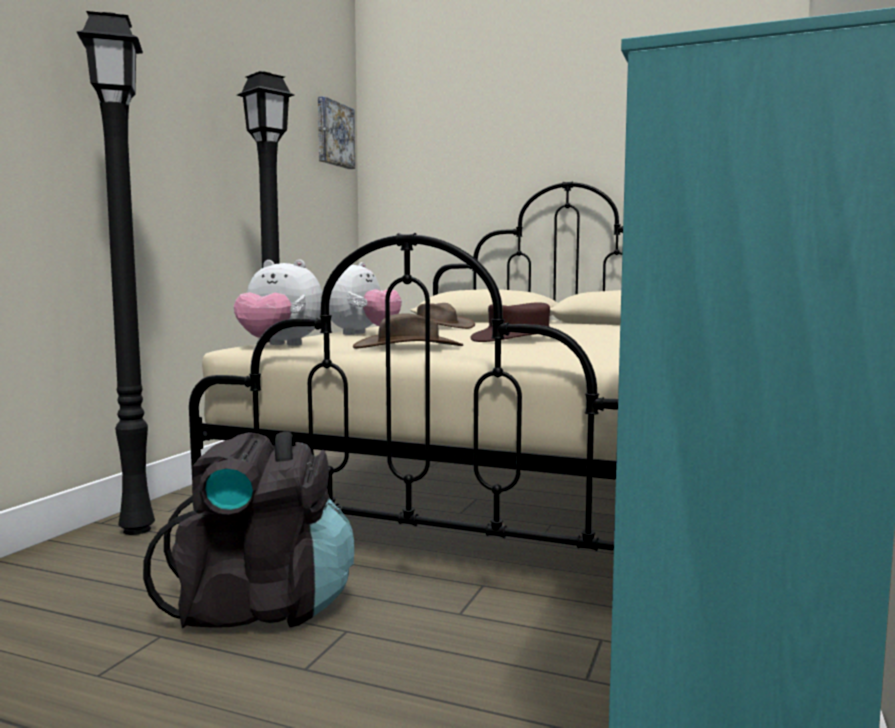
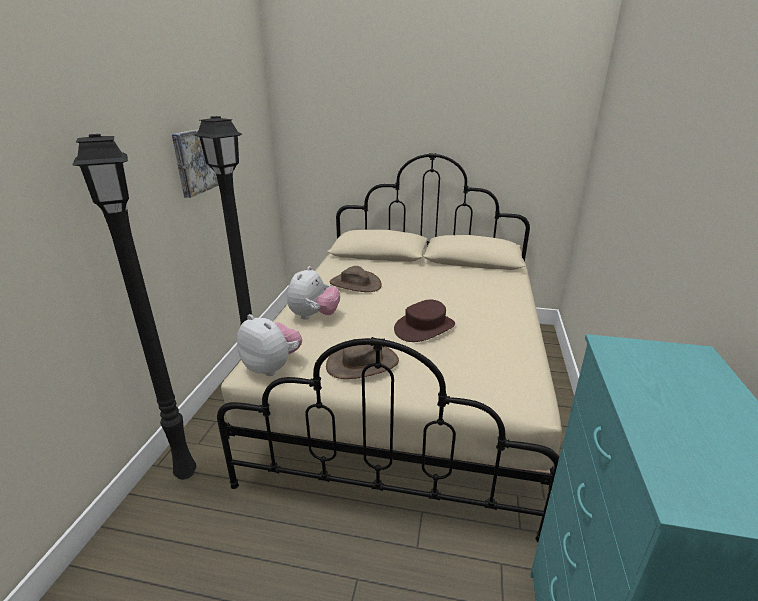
camera: 10 degrees left, 20 degrees up
black backpack [143,432,354,628] -> none
plush toy [234,259,322,346] -> plush toy turned 150 degrees counterclockwise [237,314,302,376]
picture [318,96,355,169] -> picture moved to [172,129,219,198]

